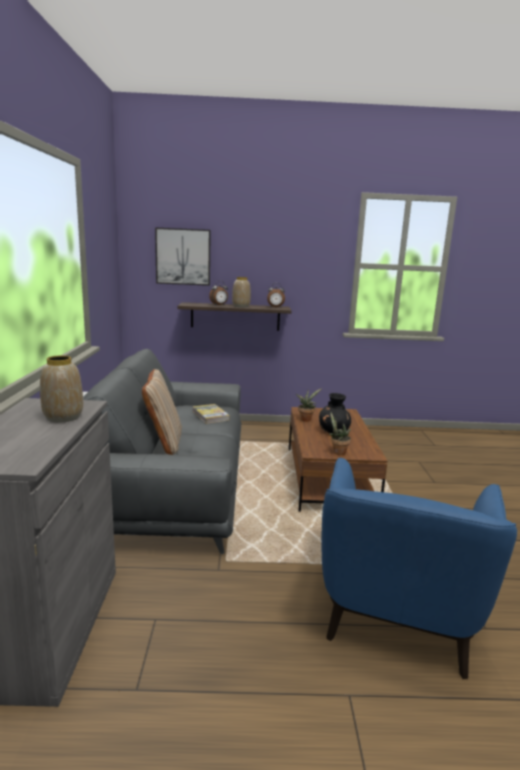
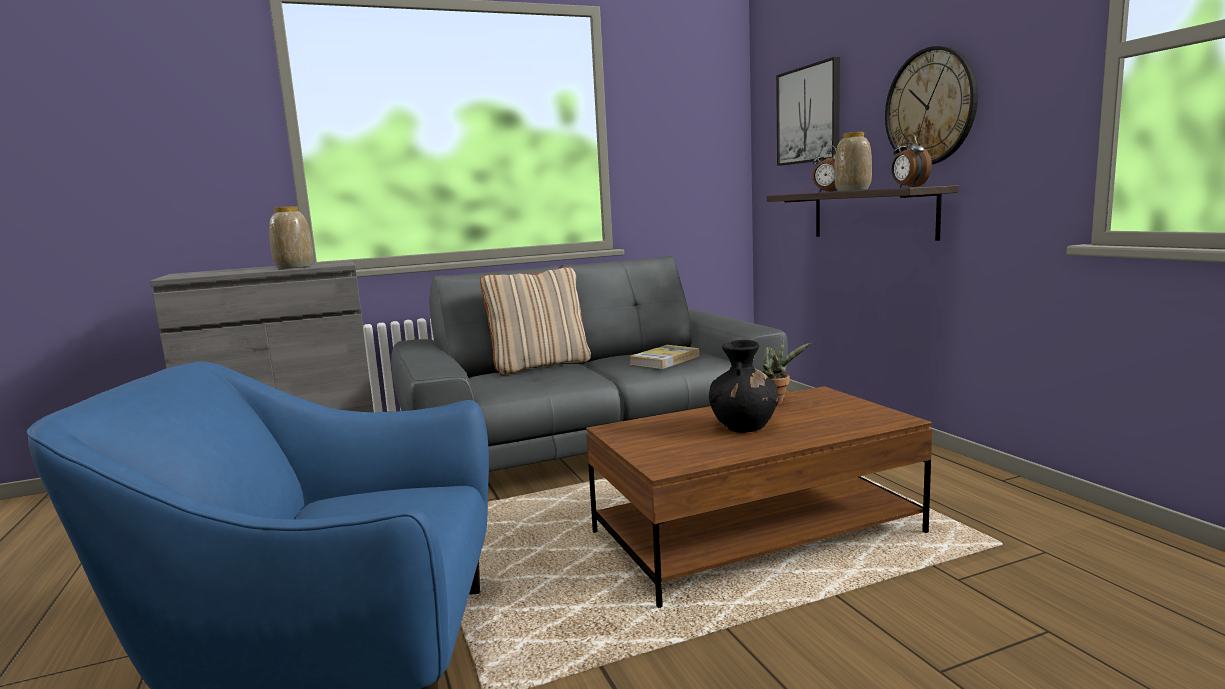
camera: 70 degrees right, 5 degrees down
potted plant [329,412,351,455] -> none
none -> wall clock [885,46,978,164]

